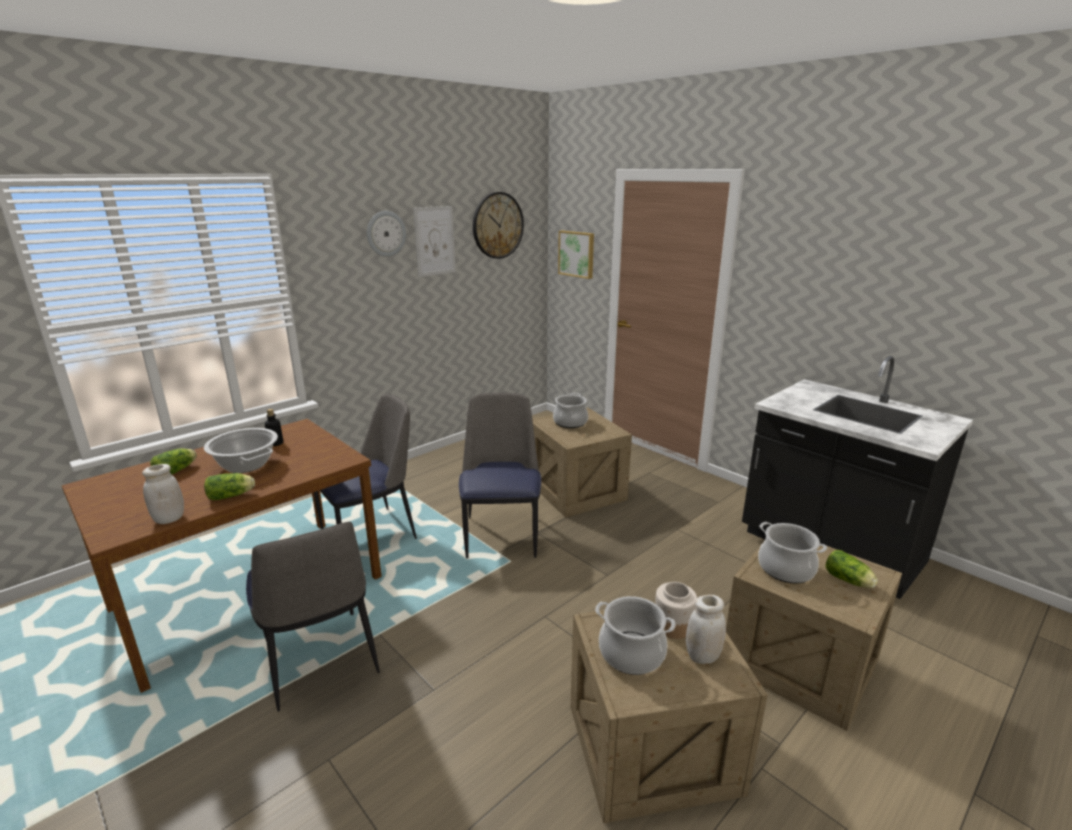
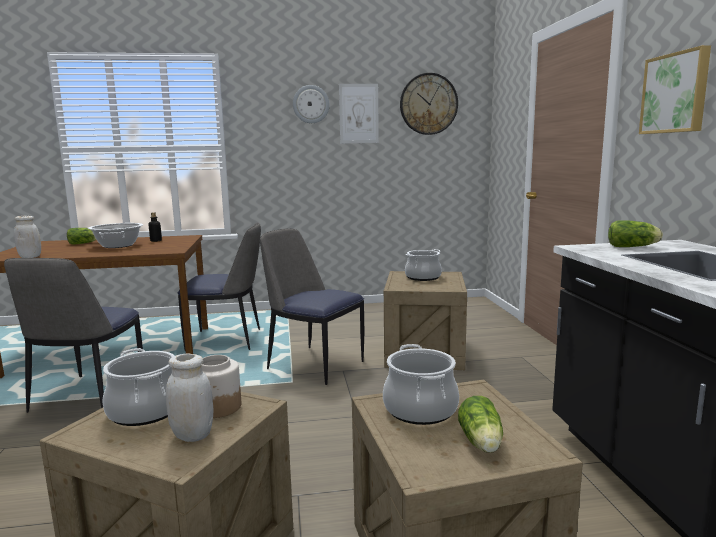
camera: 35 degrees right, 10 degrees down
lettuce [204,473,255,500] -> lettuce moved to [608,220,663,247]
chair [459,393,541,558] -> chair turned 90 degrees counterclockwise [260,228,364,385]
picture [558,231,594,279] -> picture moved to [639,45,711,134]

